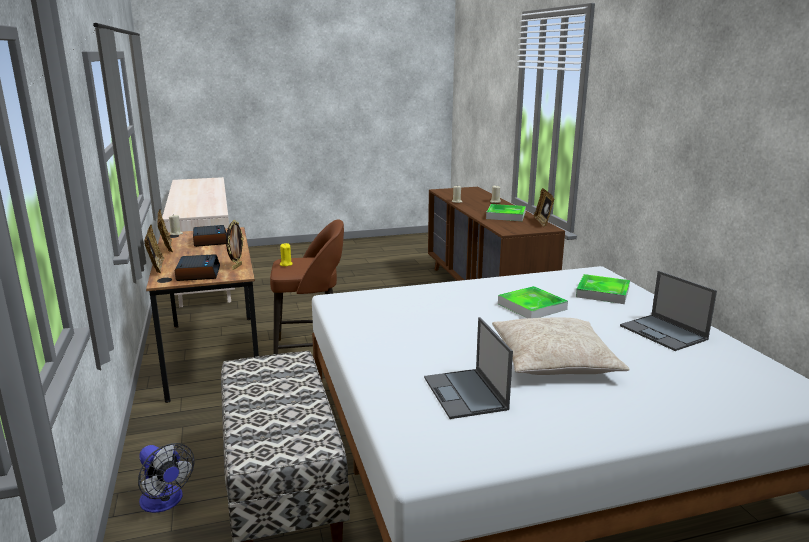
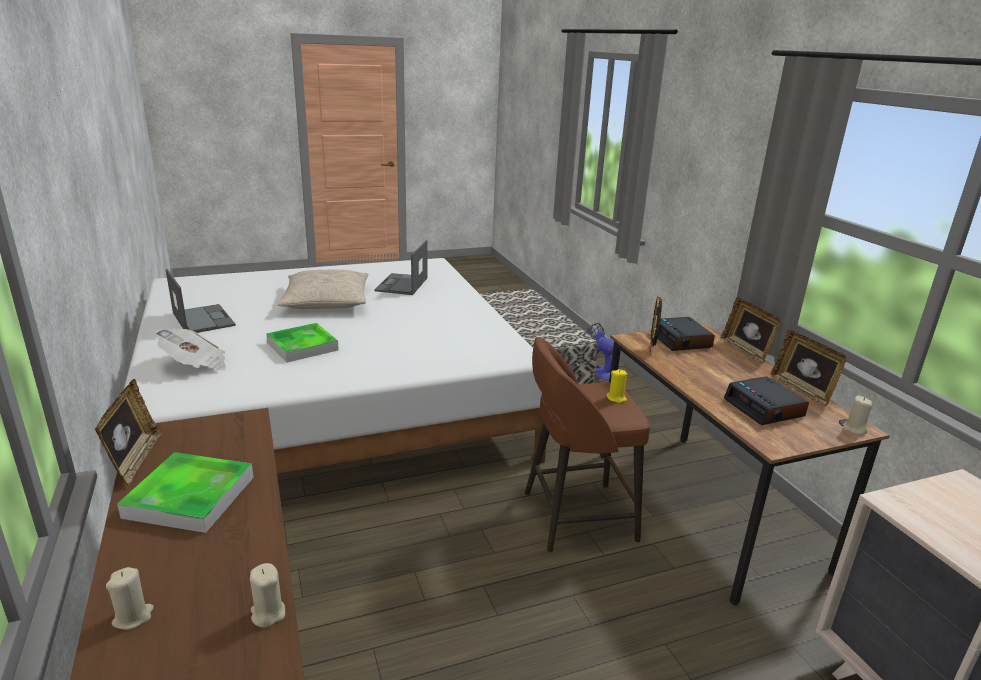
camera: 175 degrees right, 5 degrees up
laptop [424,317,513,419] -> laptop turned 150 degrees counterclockwise [374,240,427,295]
tray [576,274,630,304] -> newspaper [155,328,226,370]

